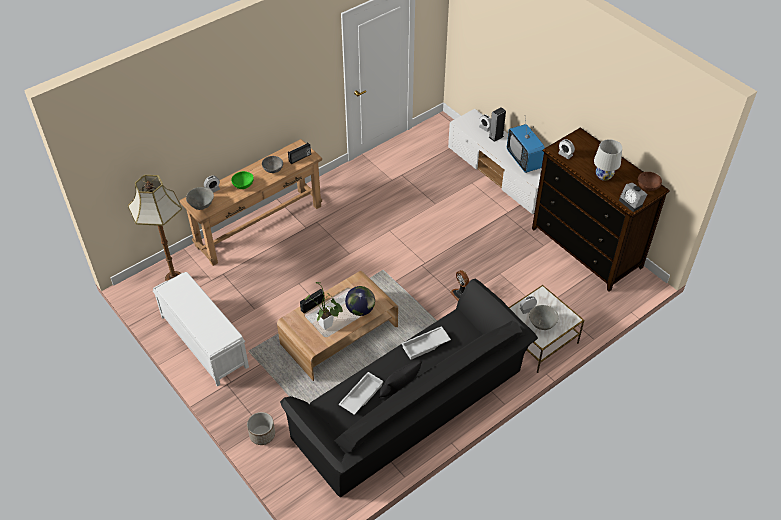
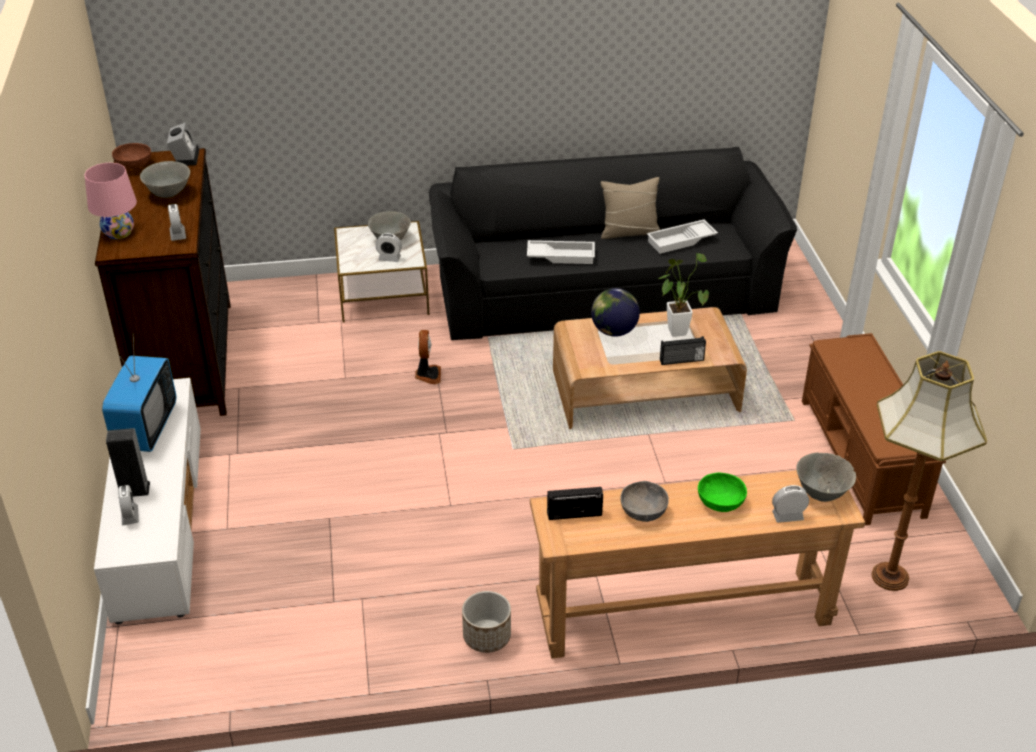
camera: 150 degrees left, 10 degrees down
white bench [153,272,249,387] -> brown bench [802,333,946,525]
planter [247,412,275,445] -> planter moved to [462,591,511,653]
black pillow [378,361,422,398] -> beige pillow [601,177,660,239]
white table lamp [594,139,622,181] -> grey bowl [140,161,190,198]
none -> pink table lamp [85,163,137,240]

